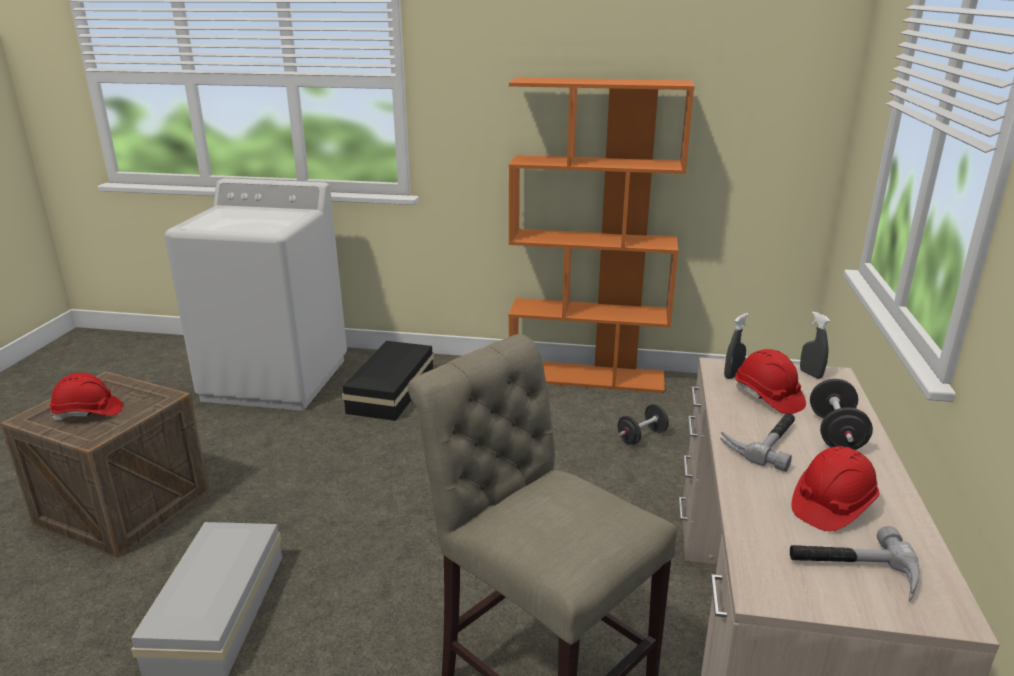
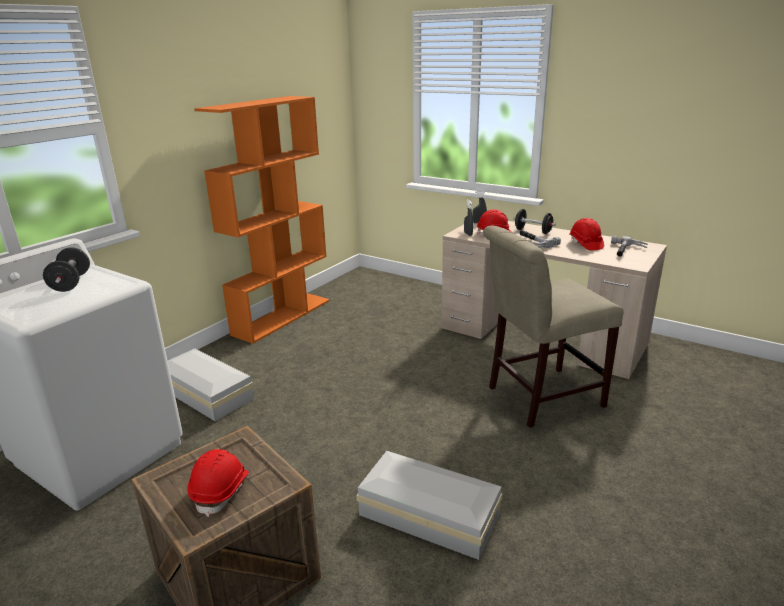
camera: 65 degrees left, 0 degrees up
black storage box [342,341,434,421] -> white storage box [168,348,254,421]
black dumbbell [618,404,669,445] -> black dumbbell moved to [43,247,90,292]

